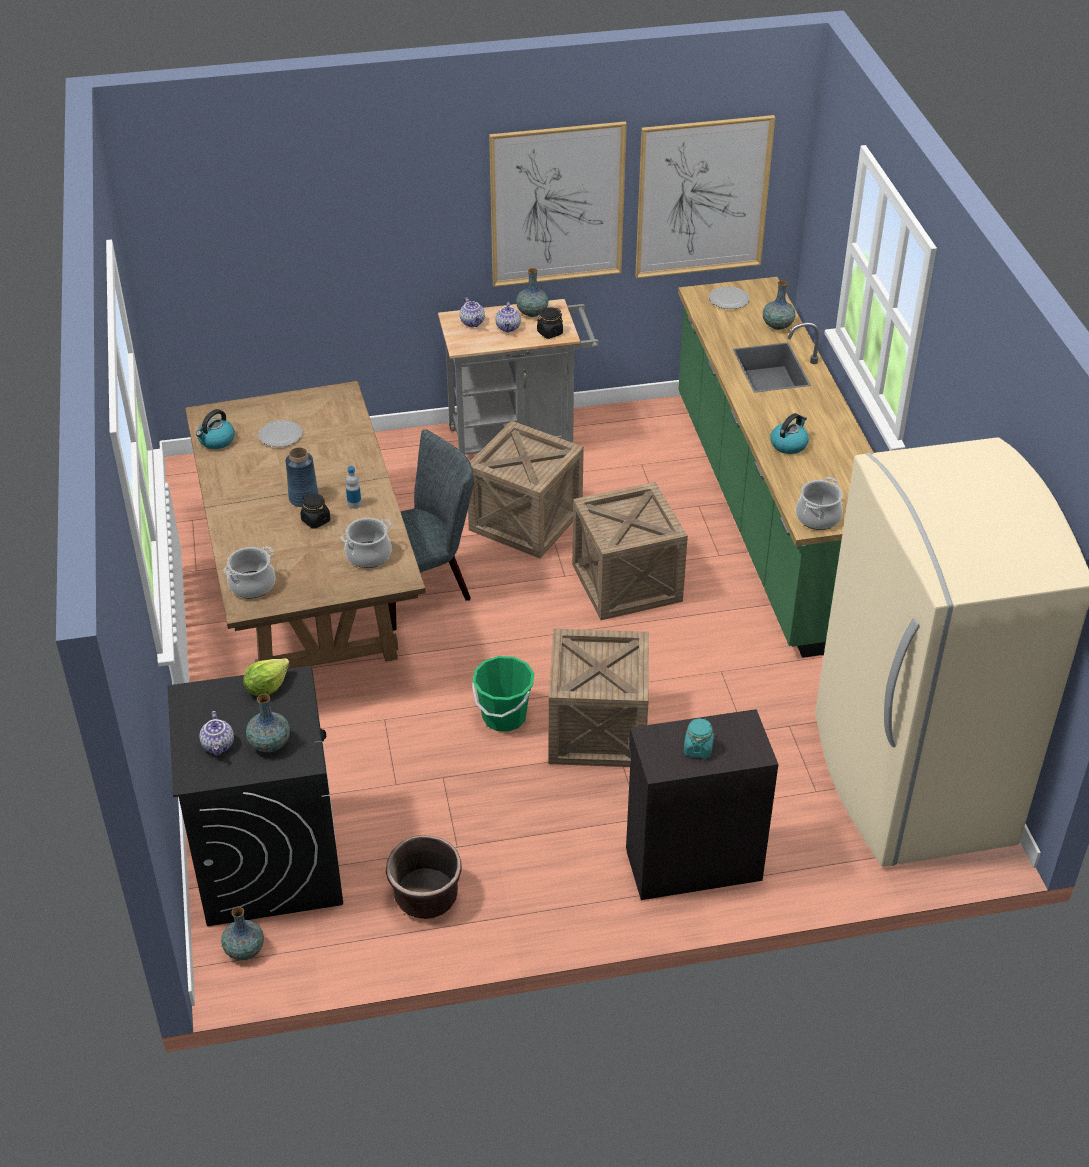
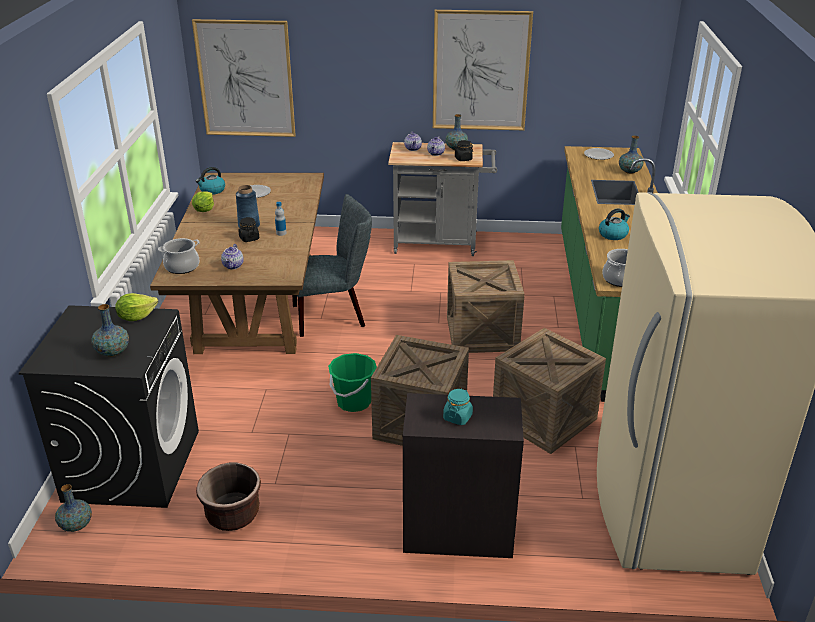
camera: 15 degrees right, 10 degrees down
teapot [199,711,234,756] -> teapot moved to [221,244,244,269]
cooking pot [341,518,392,568] -> none
crate [468,421,584,558] -> crate moved to [493,328,606,454]
picture [635,115,775,279] -> picture moved to [192,19,296,137]
none -> lettuce [192,192,214,212]

